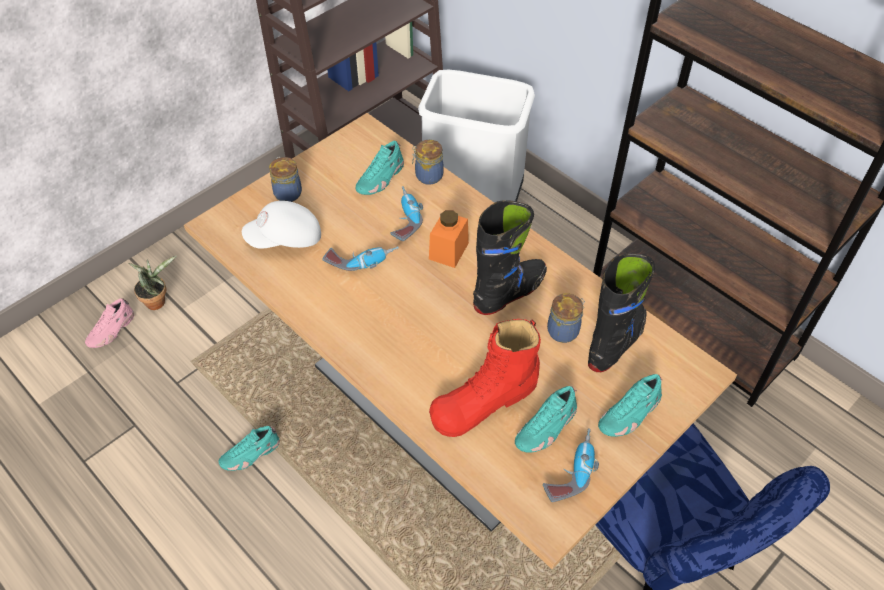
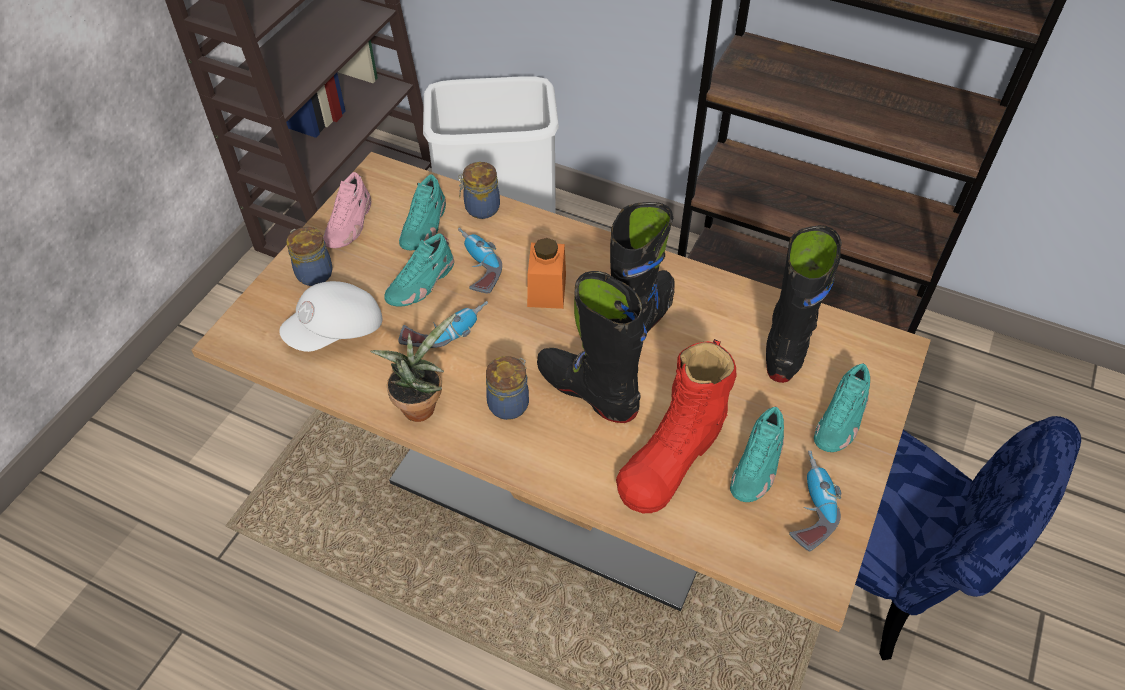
camera: 20 degrees left, 0 degrees up
pink shoe [85,298,134,348] -> pink shoe moved to [323,172,371,248]
potted plant [128,256,177,310] -> potted plant moved to [370,314,456,422]
turquoise shoe [219,426,280,471] -> turquoise shoe moved to [384,233,454,306]
jar [547,293,585,343] -> jar moved to [486,356,529,420]
none -> black boot [537,271,647,423]

